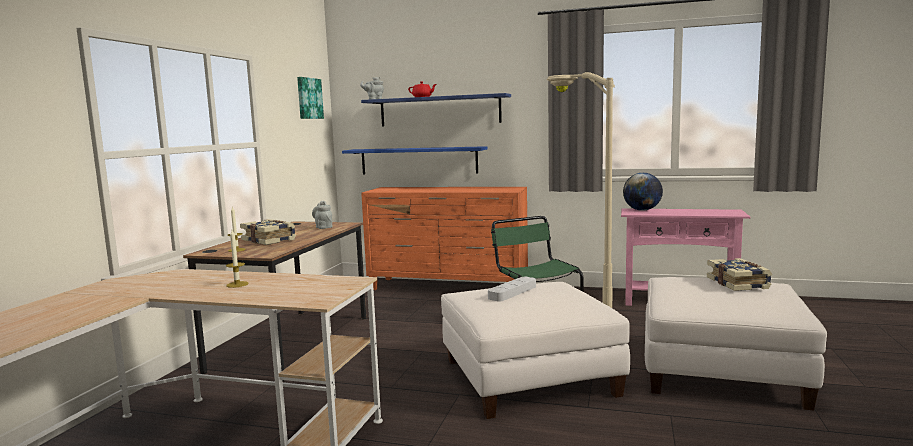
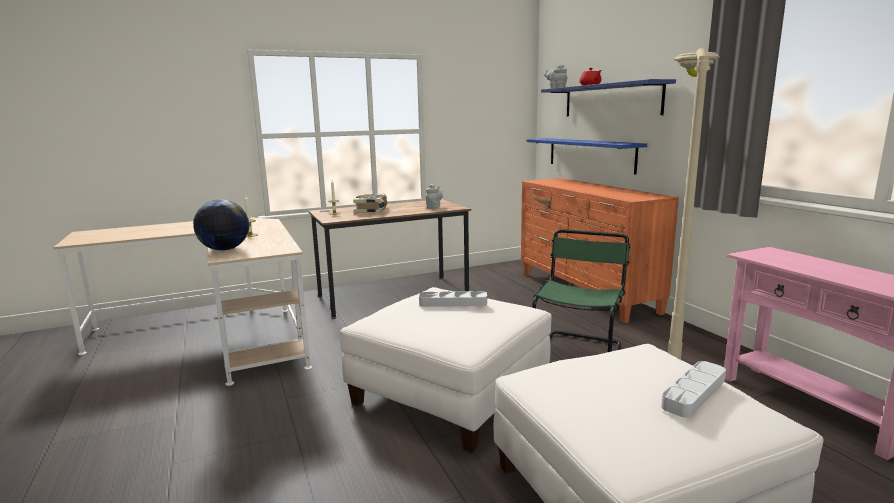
camera: 50 degrees right, 5 degrees up
picture [297,77,324,119] -> none
globe [623,173,663,211] -> globe moved to [193,199,249,251]
book [707,258,772,291] -> grey tray [661,361,726,418]

